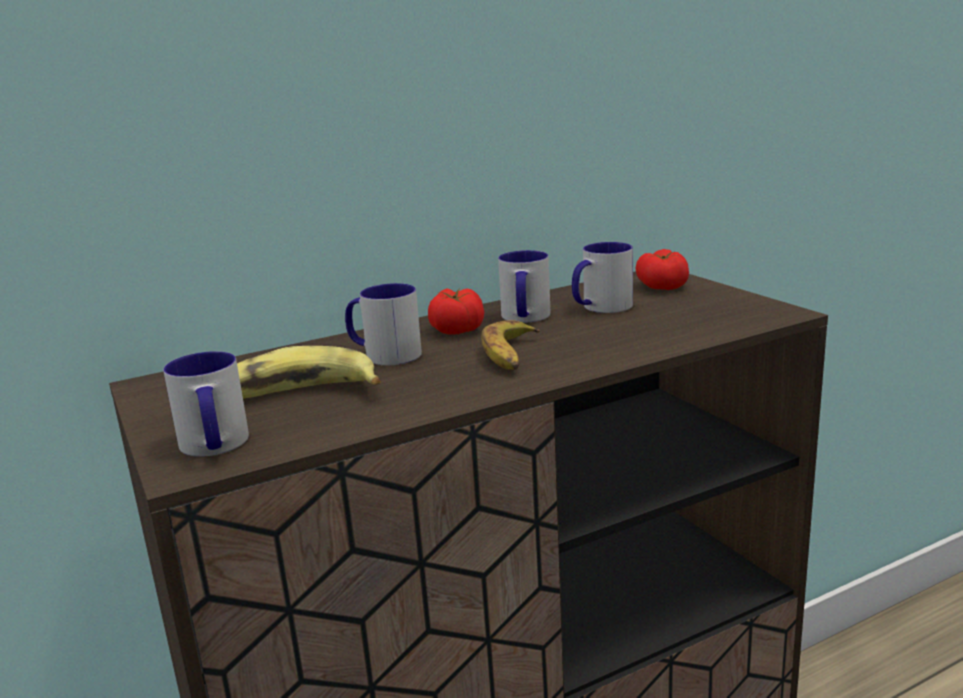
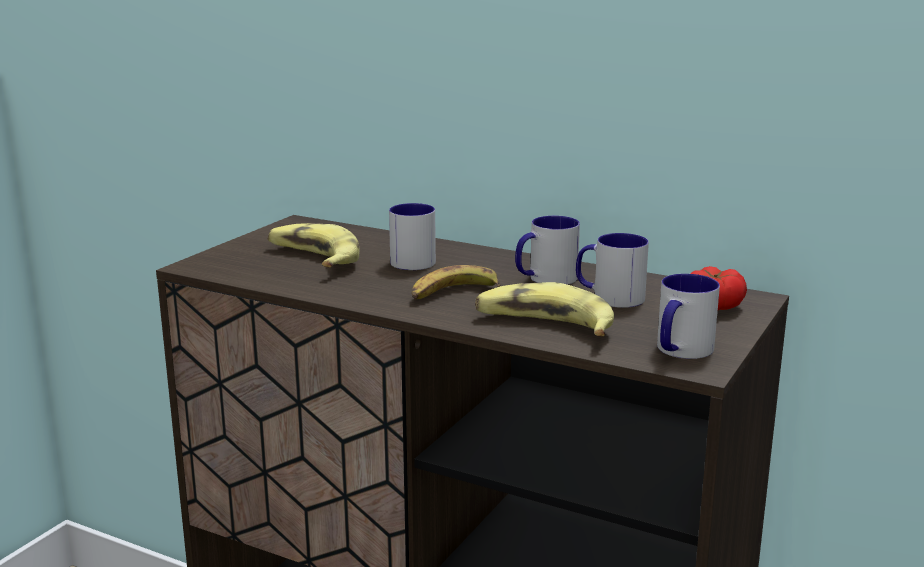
camera: 55 degrees right, 0 degrees up
mug [163,351,249,457] -> mug moved to [657,274,720,359]
tomato [428,288,484,335] -> none
none -> banana [475,282,614,336]

